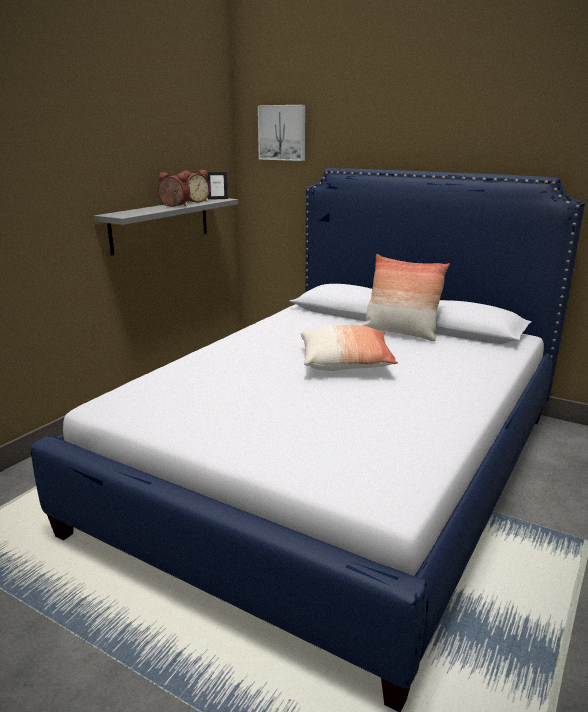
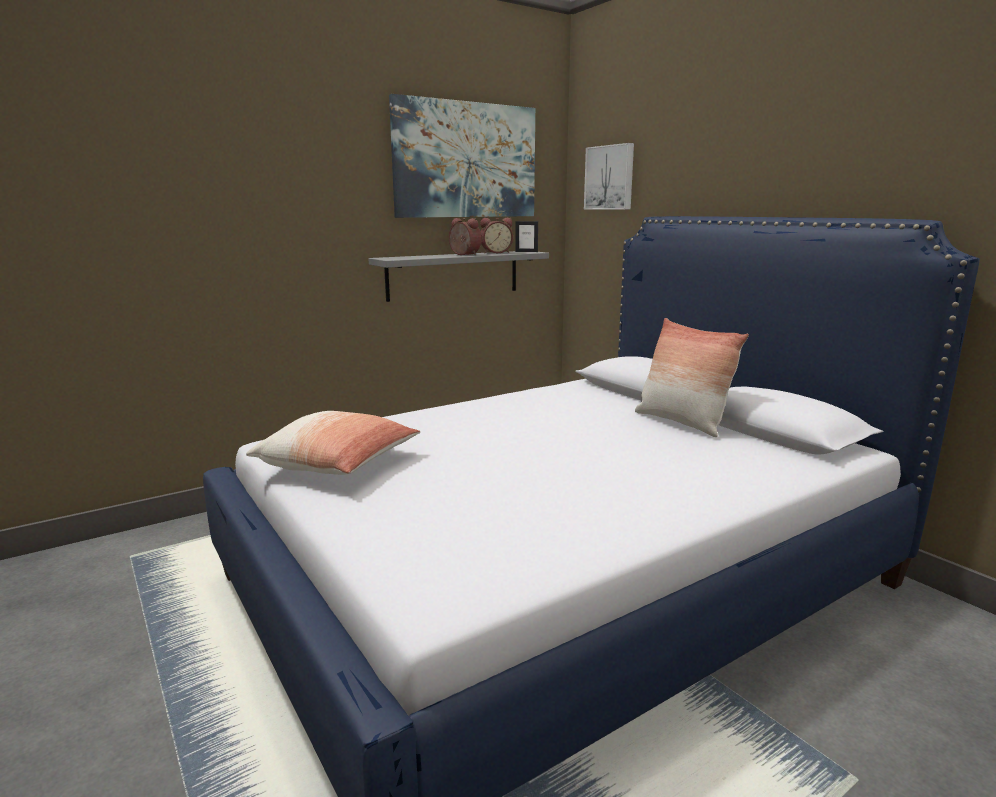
camera: 25 degrees right, 5 degrees down
pillow [301,325,398,371] -> pillow moved to [246,411,420,475]
none -> picture [389,94,535,218]

